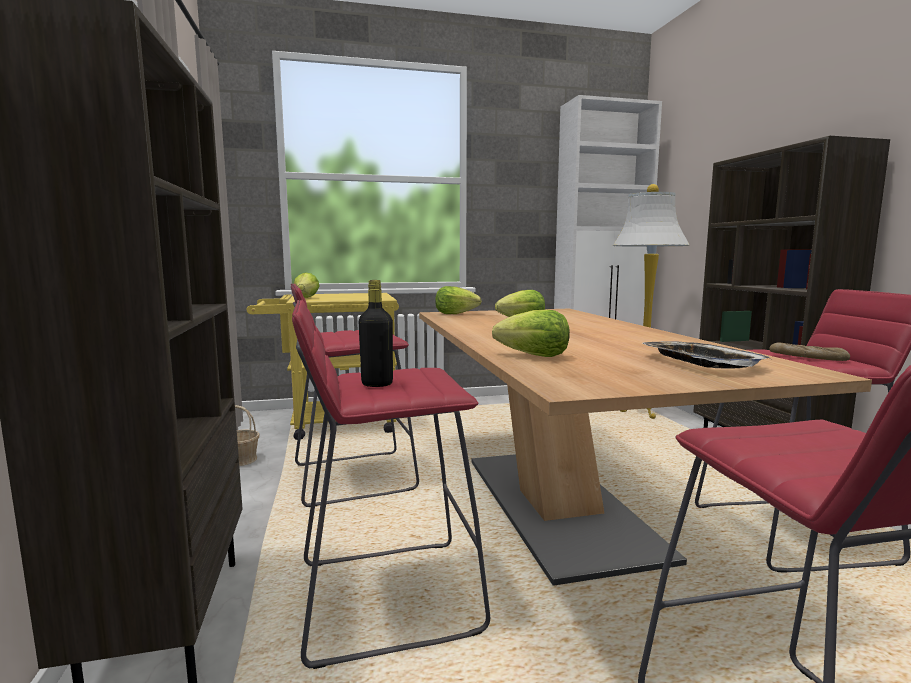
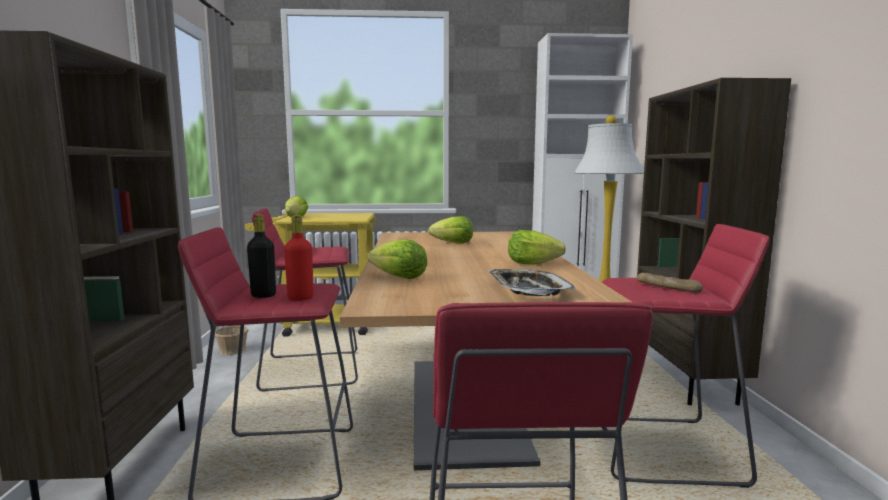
camera: 10 degrees right, 0 degrees up
lettuce [435,286,481,314] -> lettuce moved to [508,230,566,265]
none -> red bottle [284,215,314,301]

